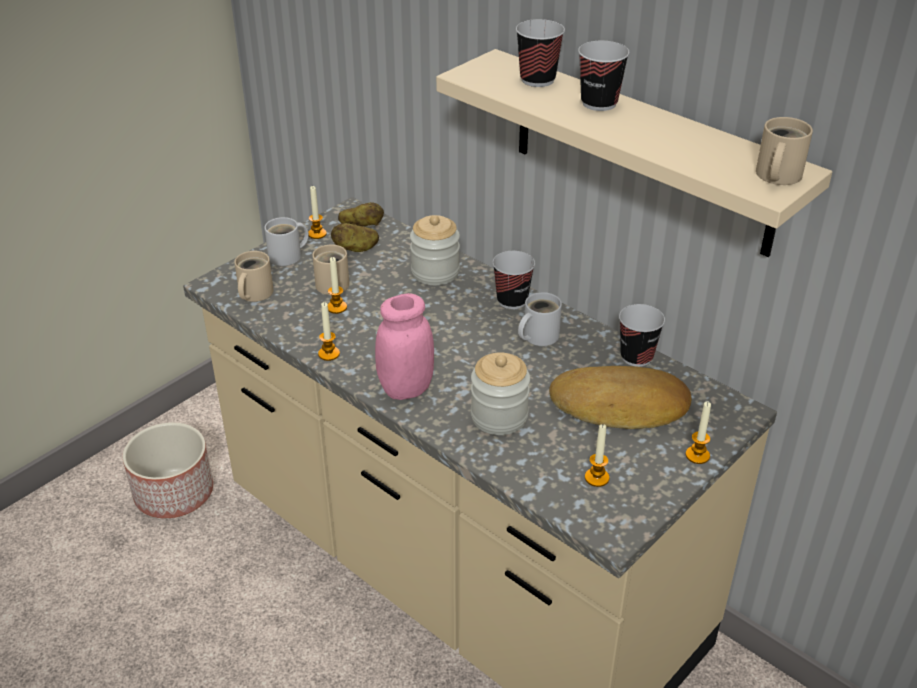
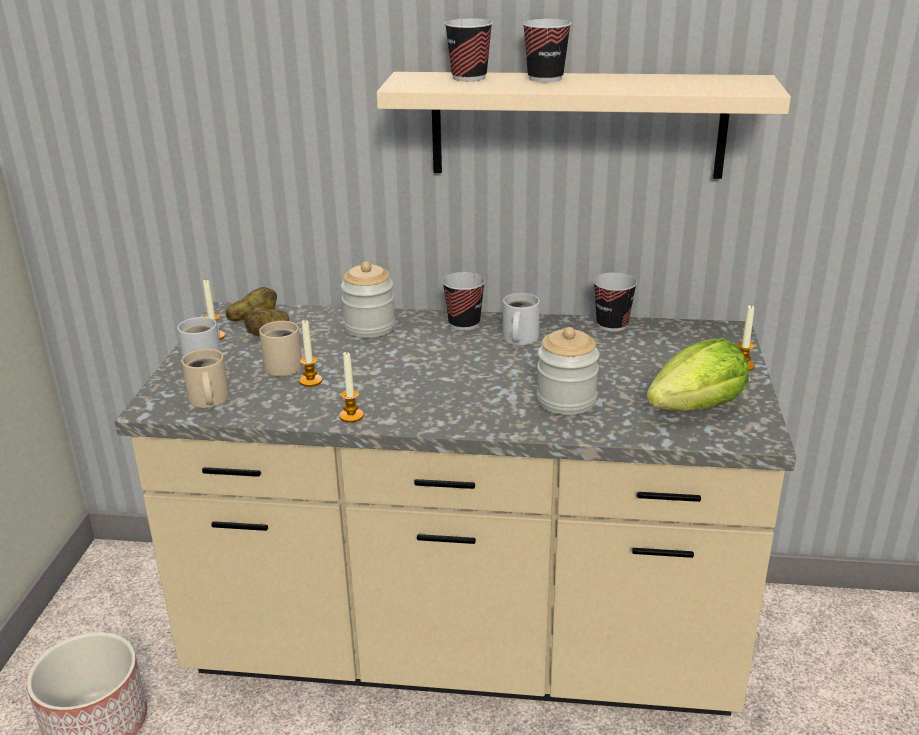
camera: 35 degrees left, 10 degrees down
pink jar [375,293,434,400] -> none
bread [549,366,692,429] -> none
candle [585,424,609,487] -> lettuce [647,338,749,411]
beige mug [756,117,813,185] -> none

